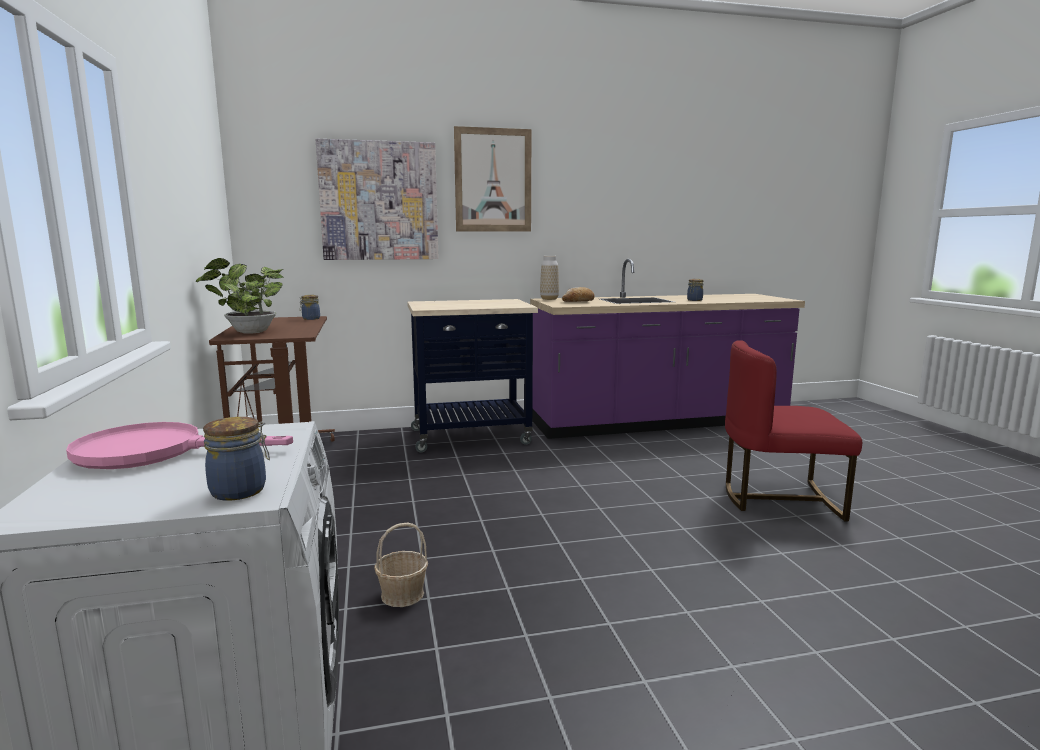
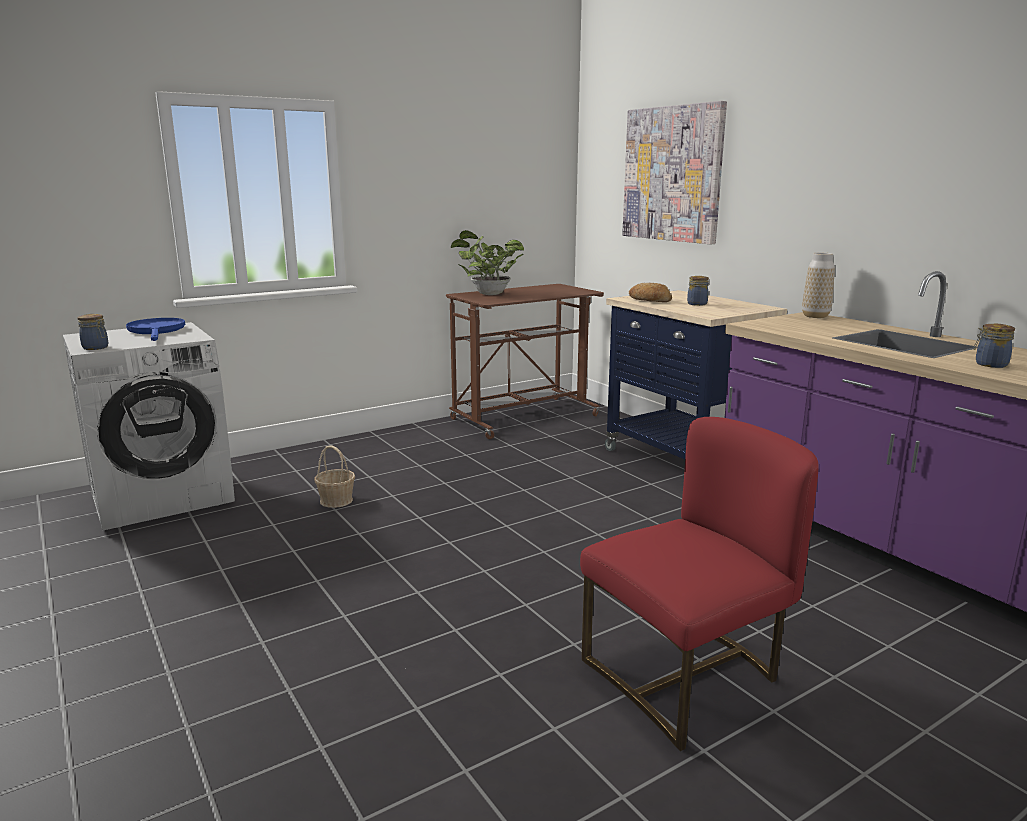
camera: 70 degrees right, 5 degrees up
pink frying pan [66,422,293,469] -> blue frying pan [126,318,185,341]
jar [300,295,320,320] -> jar moved to [687,276,709,306]
picture [454,126,531,232] -> none
bread [562,287,595,302] -> bread moved to [629,283,672,302]
red chair [725,340,862,522] -> red chair turned 75 degrees clockwise [580,417,818,751]

